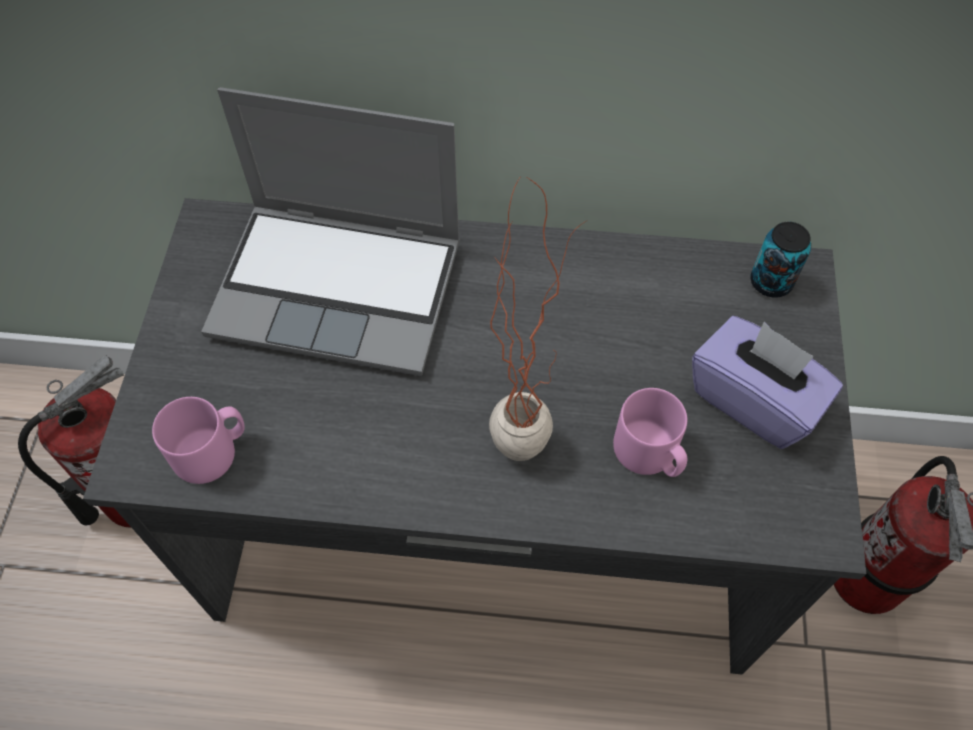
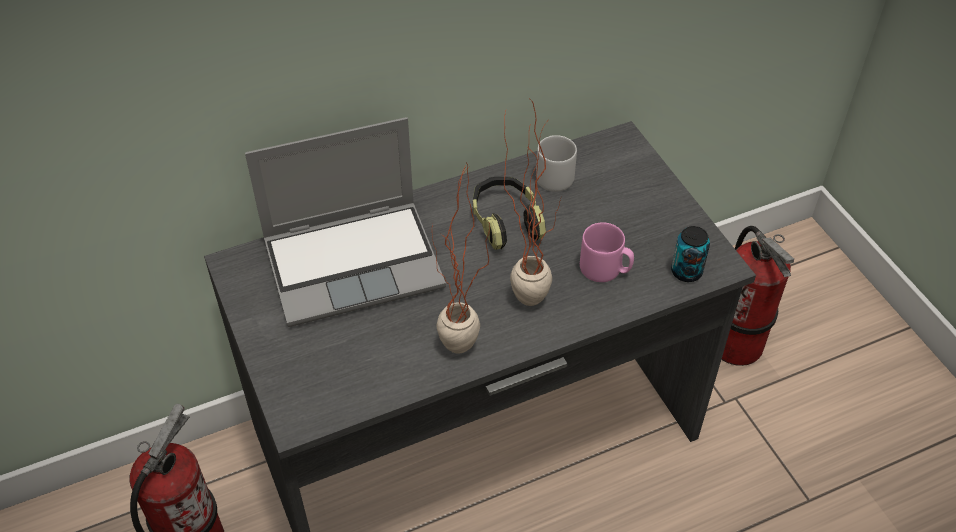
camera: 30 degrees left, 10 degrees down
pink mug [152,397,245,484] -> none
purple tissue box [692,316,843,449] -> none
can [750,222,811,298] -> can moved to [671,226,710,282]
none -> potted plant [432,162,490,354]
none -> headphones [473,177,546,250]
none -> grey mug [536,135,577,192]

